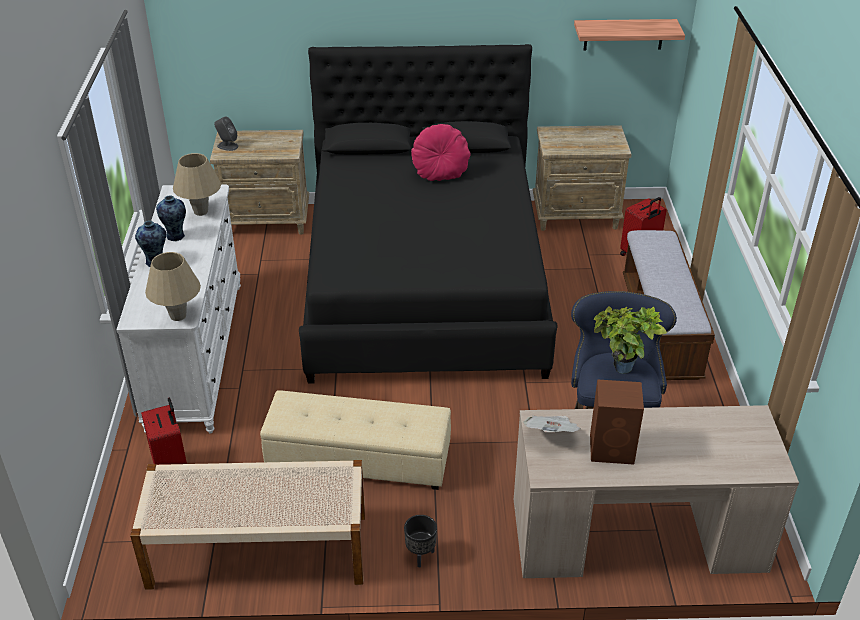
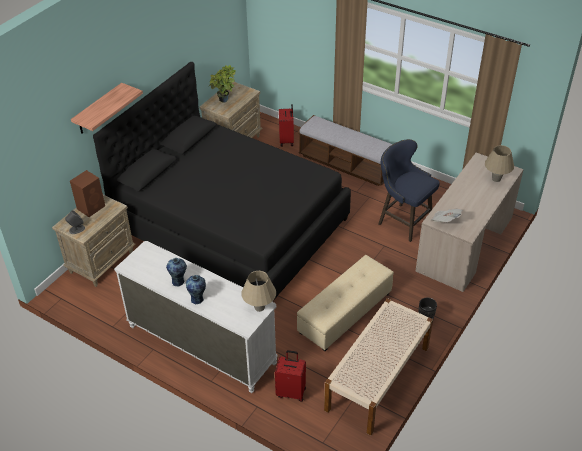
camera: 55 degrees left, 5 degrees up
beige table lamp [173,153,221,216] -> beige table lamp moved to [485,145,514,182]
pink pillow [411,124,471,181] -> none
shelf [574,19,685,50] -> shelf moved to [71,83,143,134]
brown speaker [590,379,644,465] -> brown speaker moved to [70,170,105,217]
potted plant [594,306,667,374] -> potted plant moved to [209,65,236,103]

